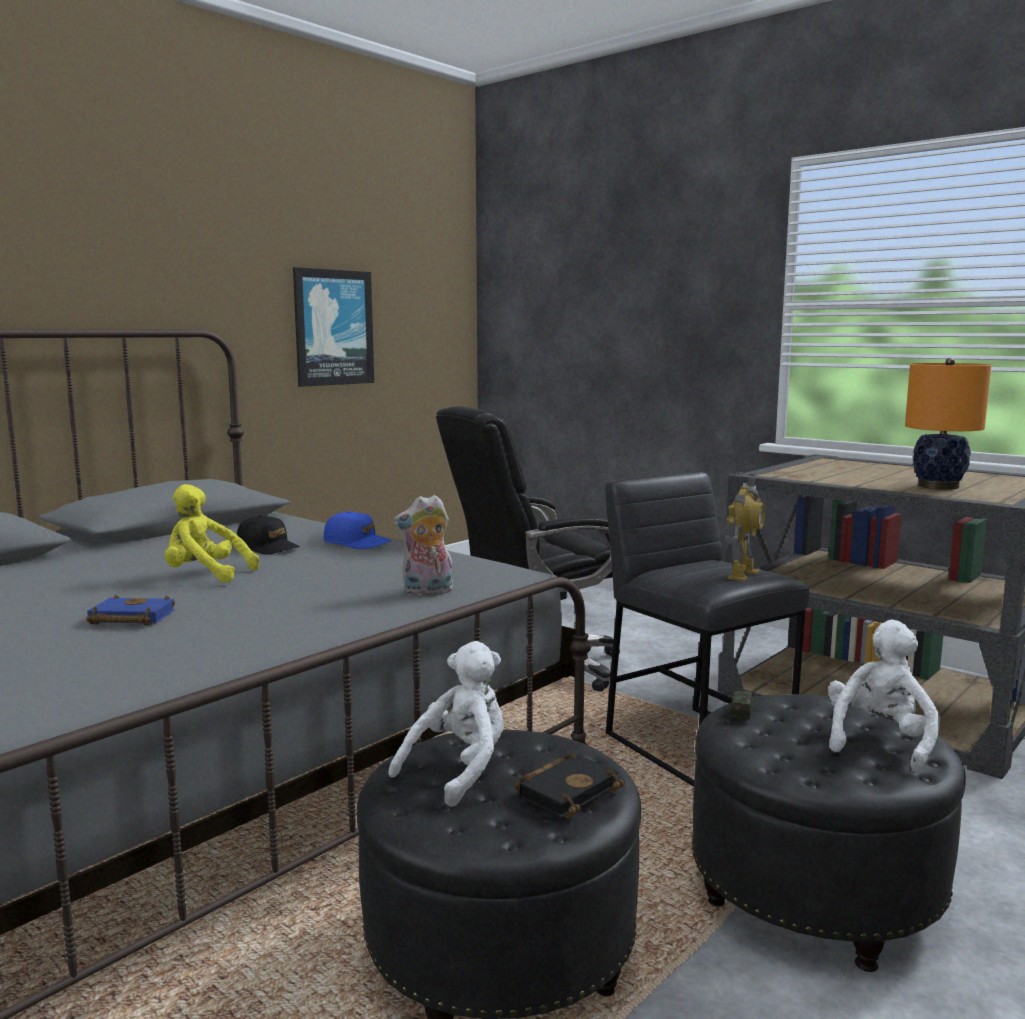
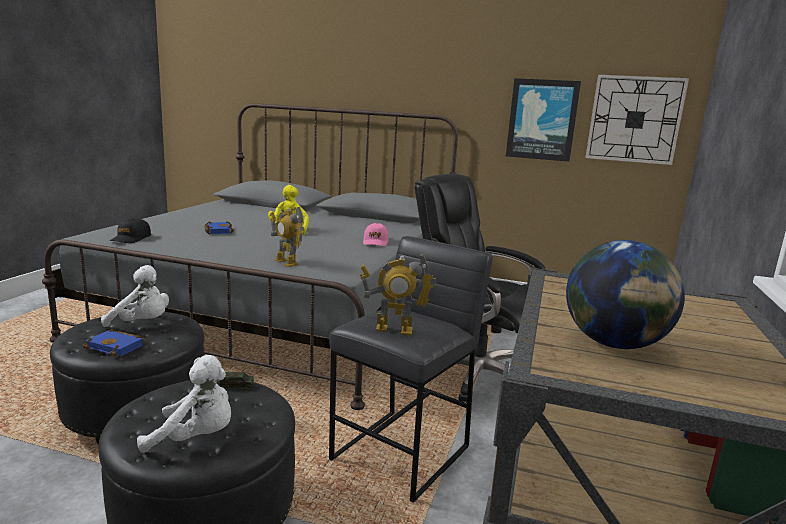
camera: 65 degrees right, 5 degrees up
black cap [237,515,300,554] -> black cap moved to [110,218,151,243]
blue cap [324,511,391,549] -> pink cap [363,223,388,246]
plush toy [393,495,453,596] -> toy robot [271,207,304,267]
black book [514,753,624,818] -> blue book [82,329,145,357]
orange table lamp [905,358,991,490] -> globe [566,240,685,349]
none -> wall clock [585,75,689,165]

